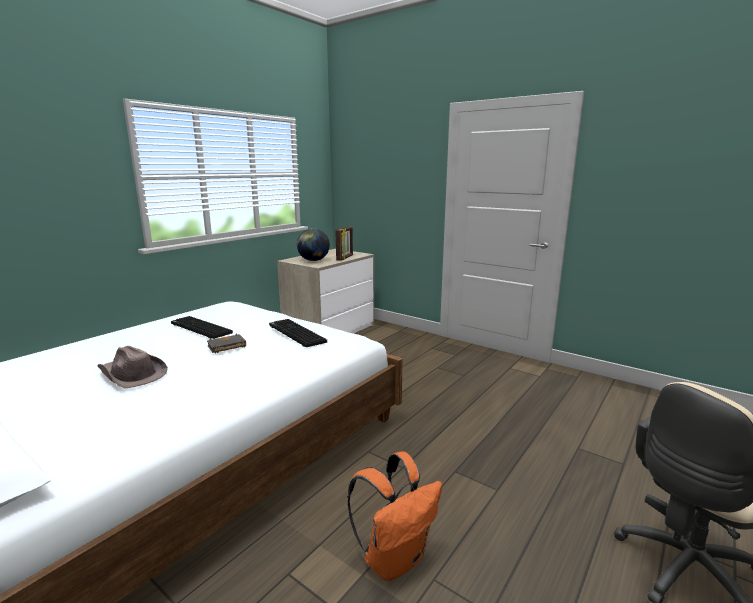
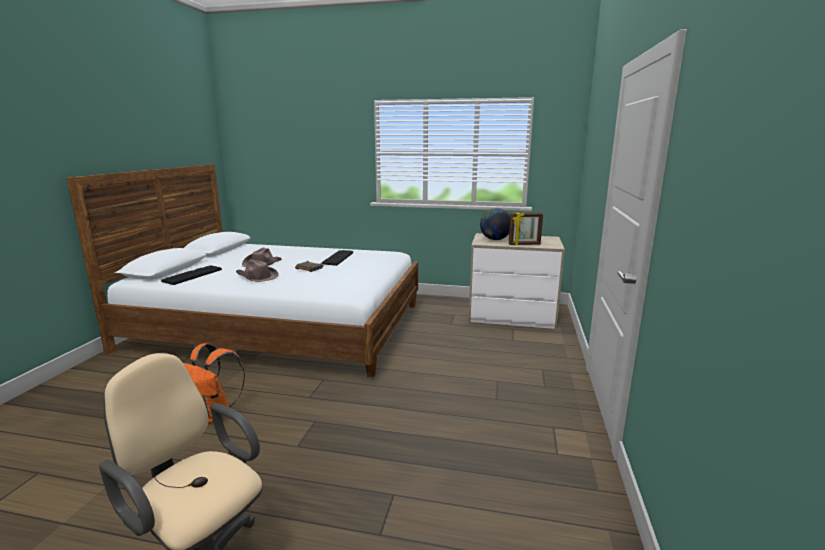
camera: 65 degrees right, 0 degrees up
keyboard [269,319,327,347] -> keyboard moved to [161,265,222,285]
none -> brown hat [236,260,279,282]

